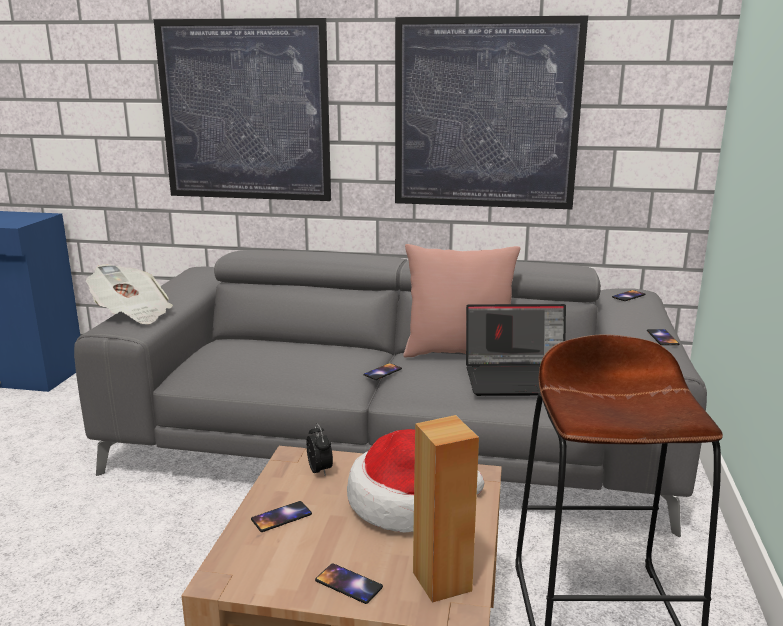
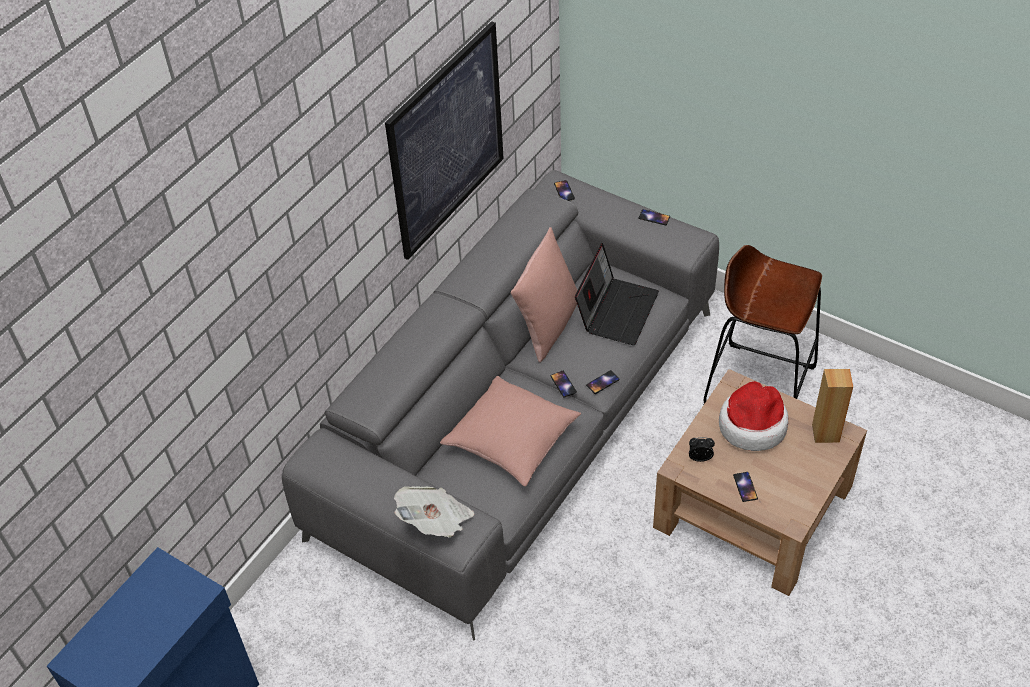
camera: 65 degrees left, 30 degrees up
picture [154,18,331,201] -> none
phone [315,563,383,604] -> phone moved to [586,370,620,394]
none -> pink pillow [440,376,581,487]

